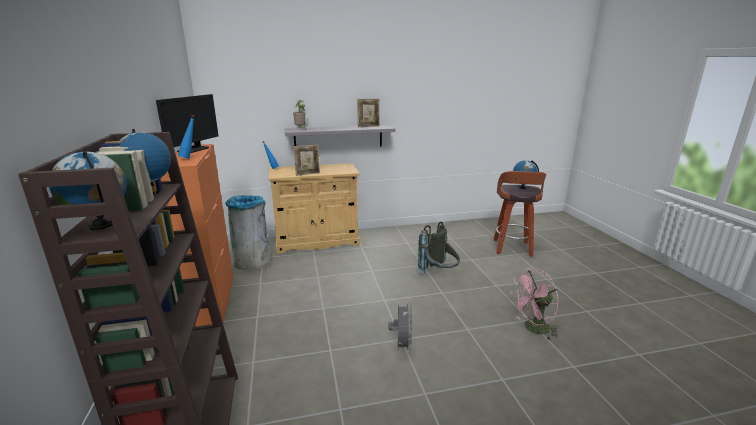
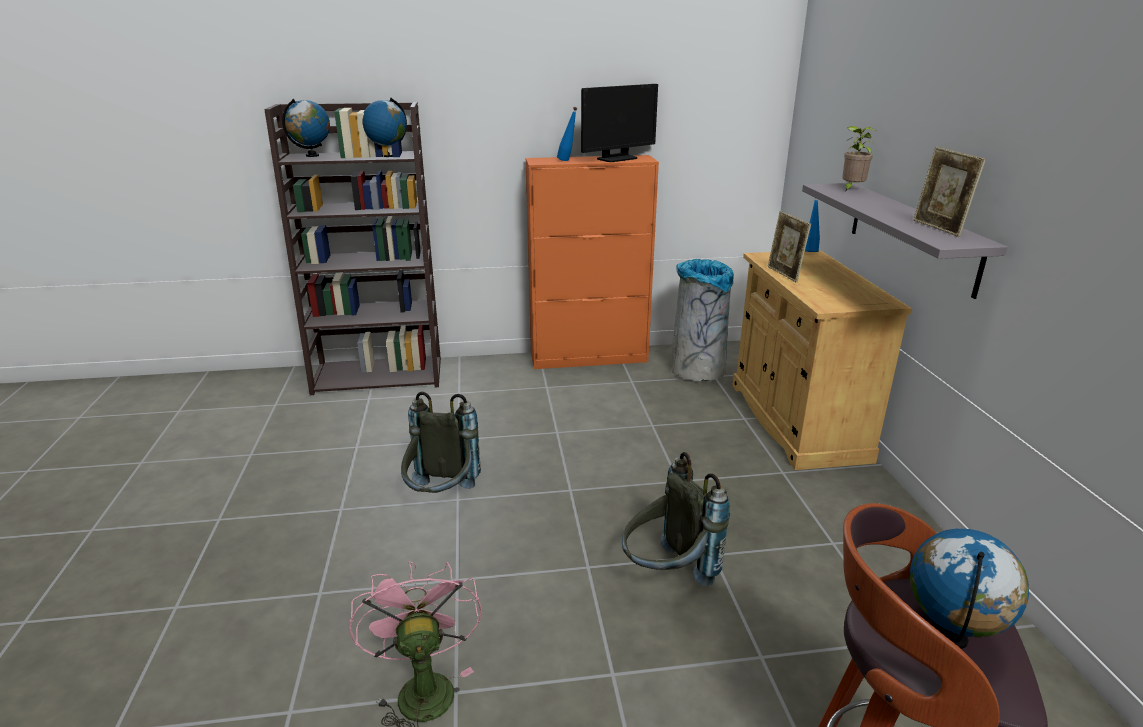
camera: 95 degrees right, 5 degrees up
monitor [156,94,218,153] -> monitor turned 60 degrees counterclockwise [581,84,658,162]
grey fan [388,301,412,352] -> grey backpack [401,392,481,493]

